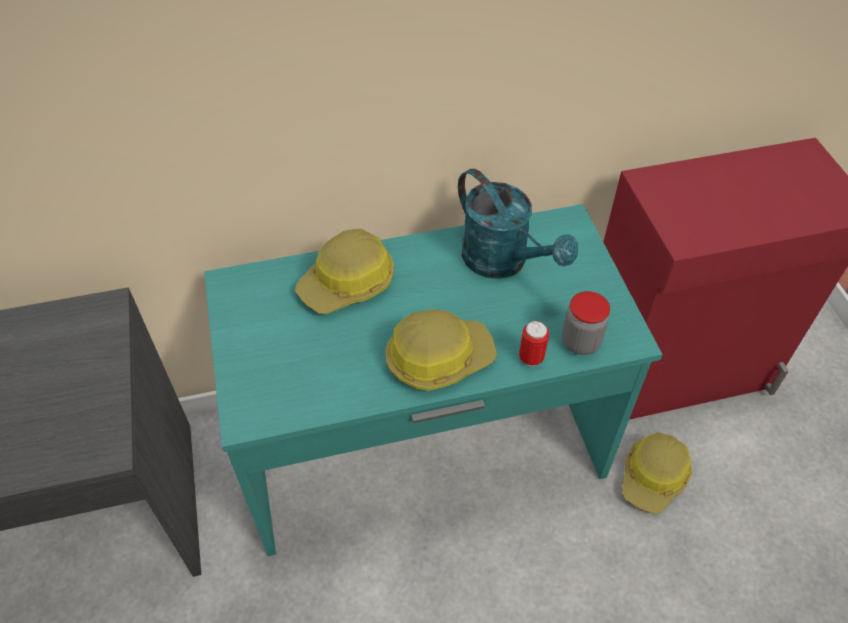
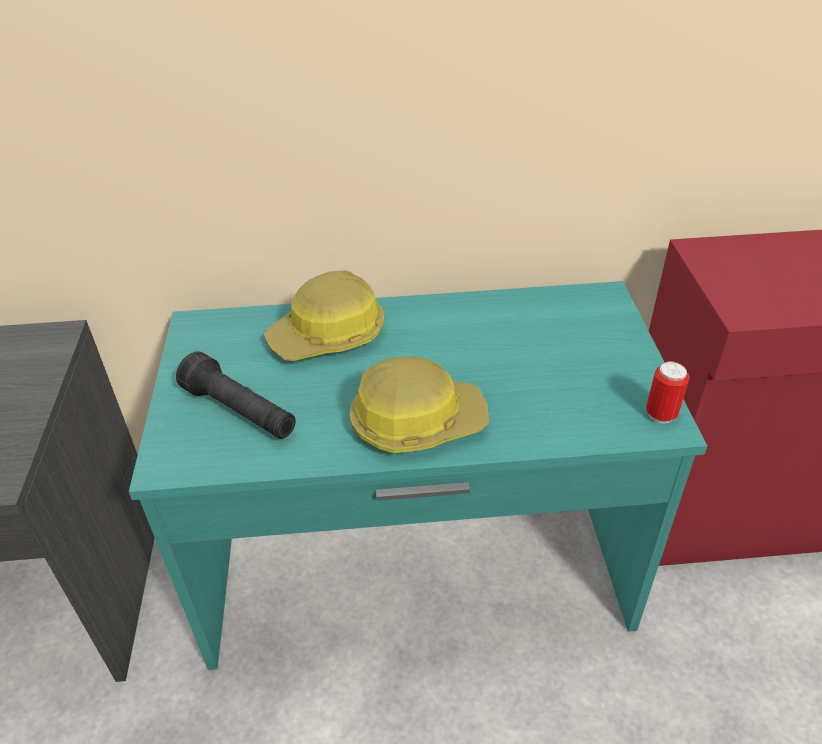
camera: 10 degrees right, 10 degrees down
turquoise watering can [458,169,578,279] -> none
can [519,321,549,366] -> can moved to [646,361,689,424]
jar [562,291,610,355] -> none
hard hat [622,432,692,514] -> none
none -> black flashlight [176,351,296,439]

